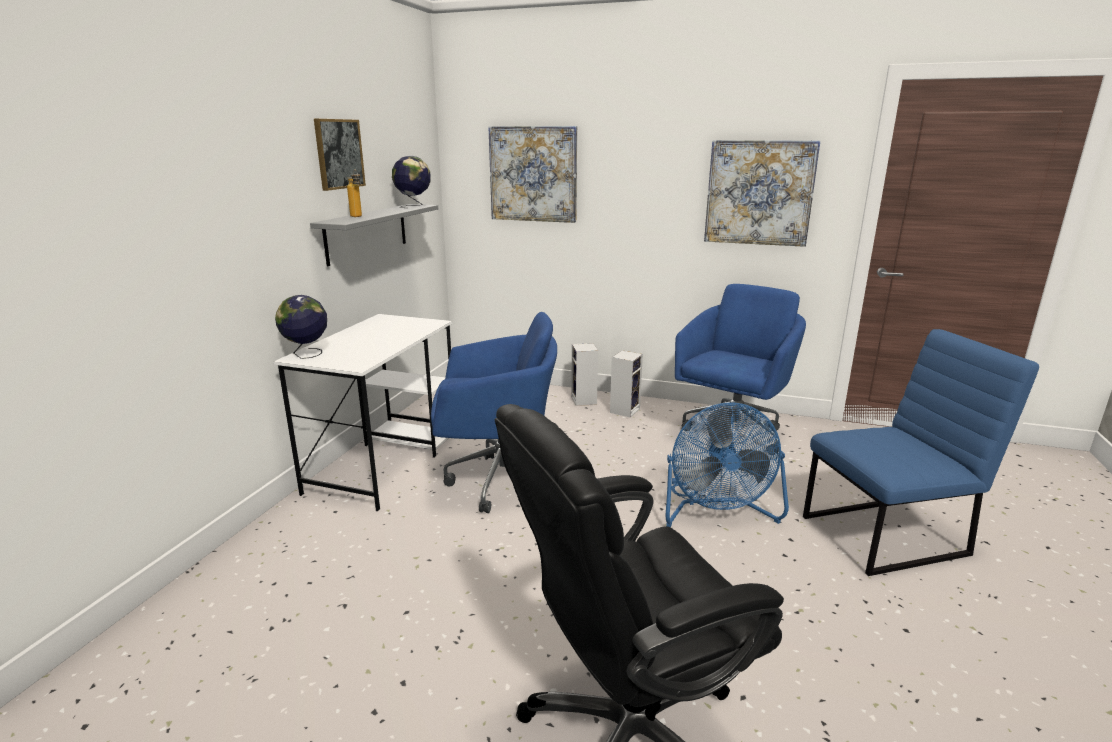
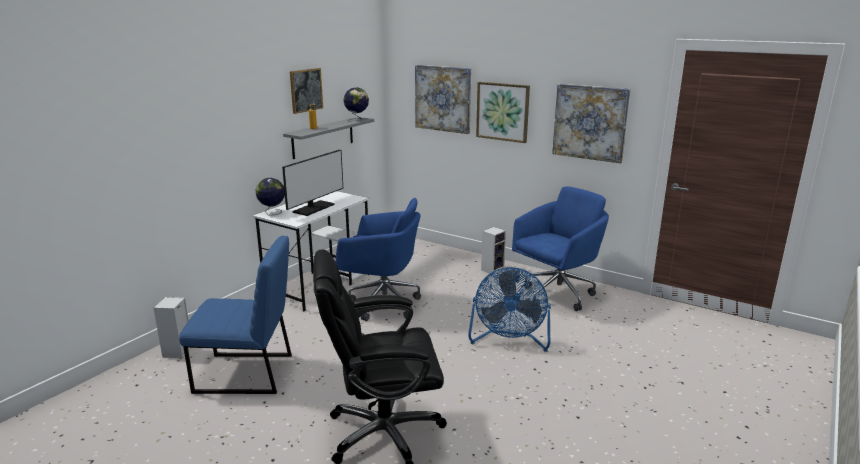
camera: 15 degrees right, 0 degrees up
speaker [571,343,598,406] -> speaker moved to [154,297,191,358]
blue chair [803,329,1039,576] -> blue chair moved to [179,236,292,394]
none -> monitor [282,149,343,216]
none -> picture [476,82,530,143]

